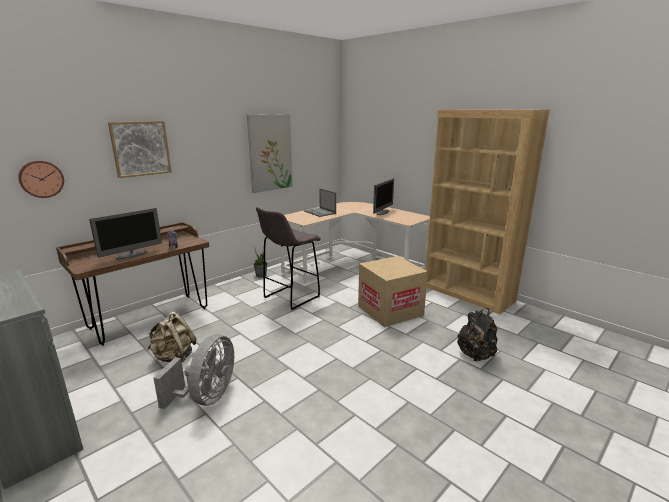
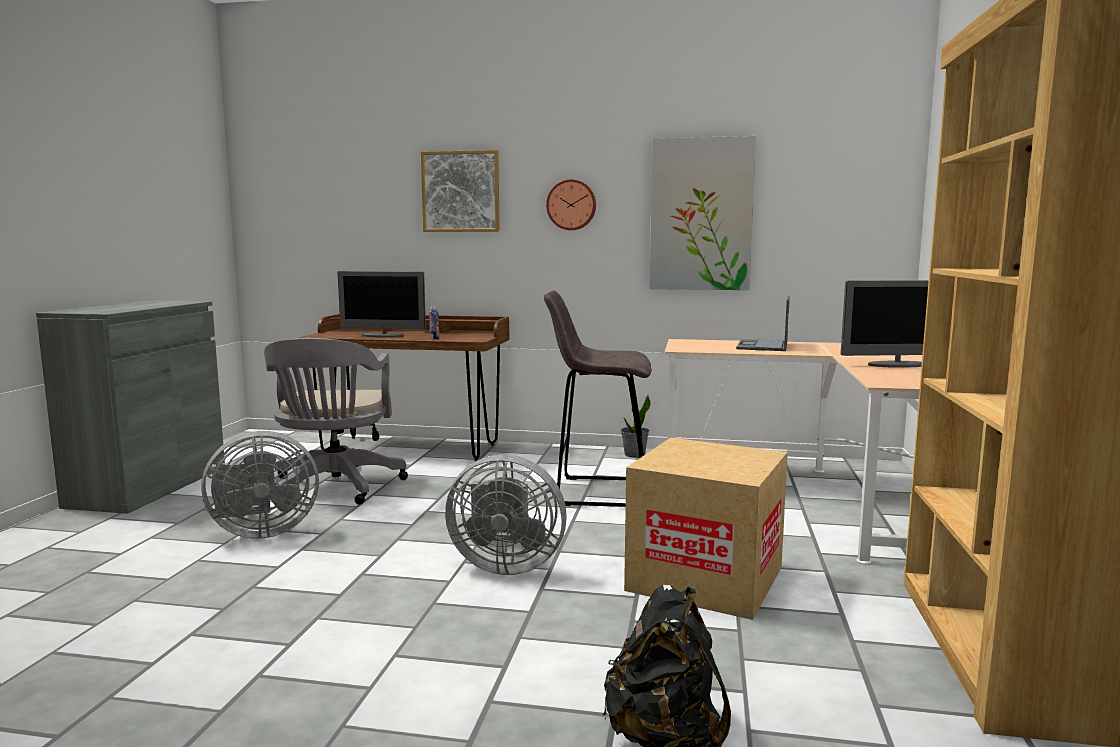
camera: 55 degrees right, 10 degrees down
wall clock [18,161,64,198] -> wall clock moved to [546,179,596,230]
beige backpack [148,311,197,362] -> grey office chair [264,338,408,505]
none -> grey fan [445,454,567,575]

